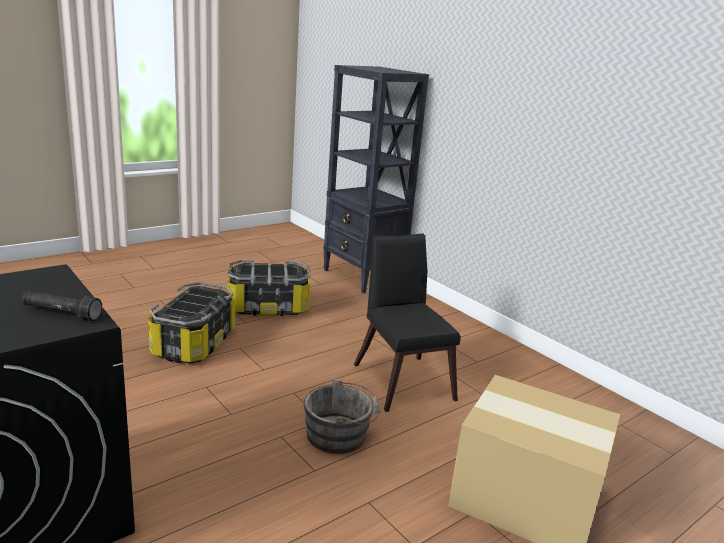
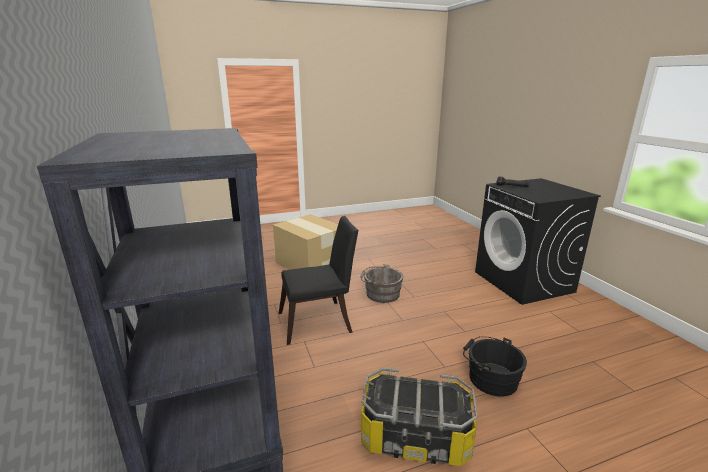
camera: 160 degrees left, 0 degrees up
storage box [148,282,235,364] -> black bucket [463,336,527,396]
black chair [354,233,461,412] -> black chair turned 105 degrees counterclockwise [279,216,358,345]

